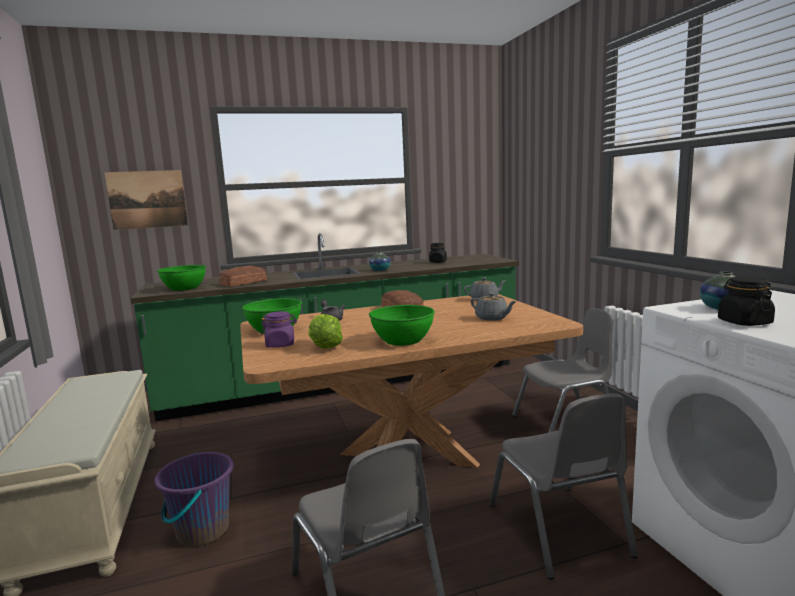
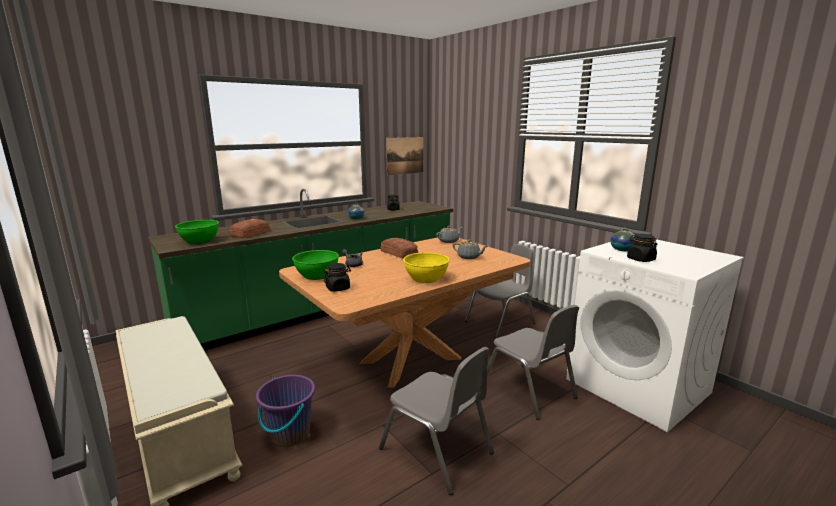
camera: 20 degrees left, 5 degrees up
picture [104,170,188,230] -> picture moved to [386,137,423,175]
purple jar [261,311,297,348] -> black jar [324,263,351,292]
lettuce [308,314,343,349] -> none
green bowl [369,305,435,346] -> yellow bowl [403,252,450,283]

